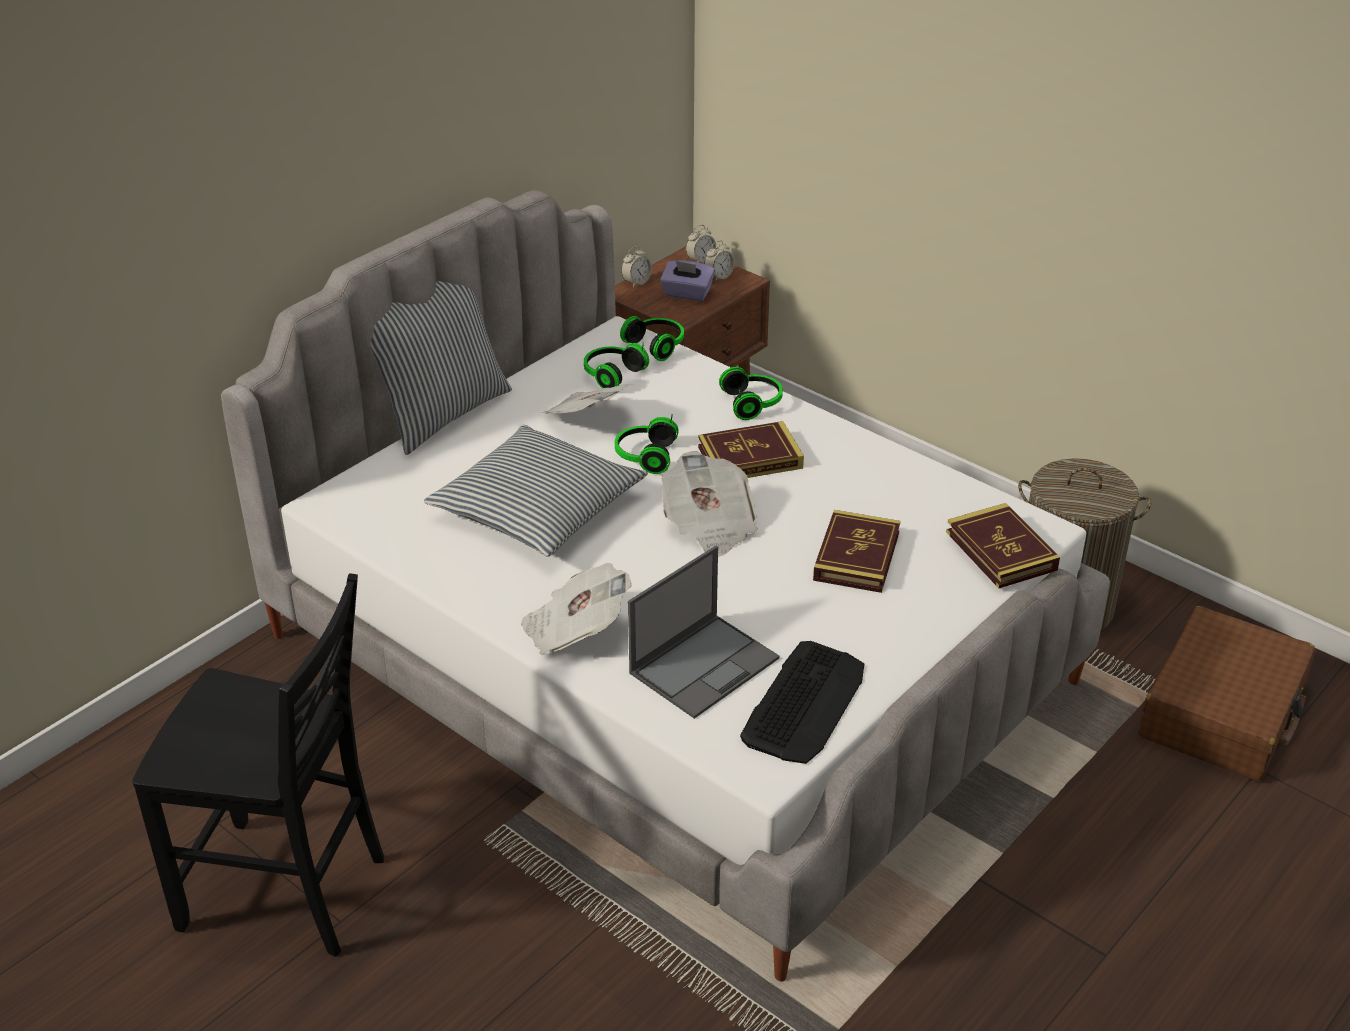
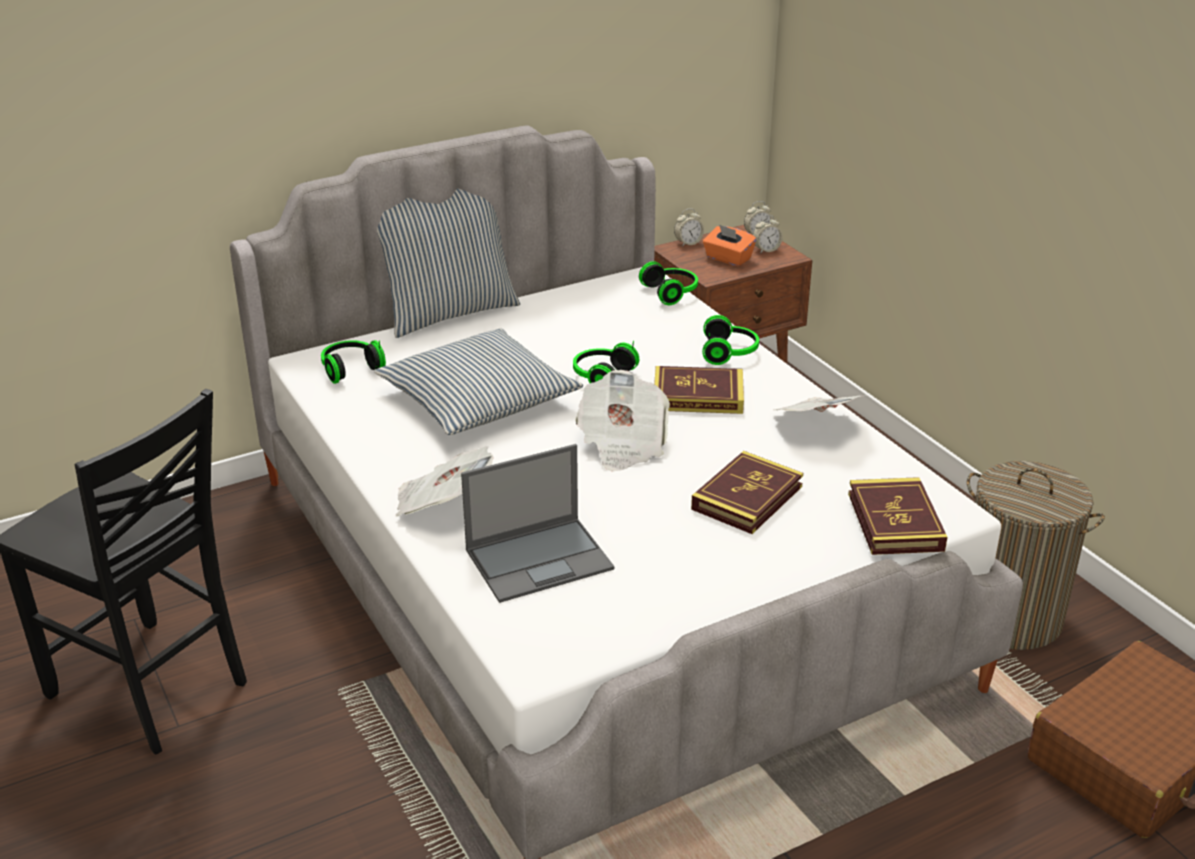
camera: 20 degrees right, 5 degrees down
newspaper [542,384,632,414] -> newspaper moved to [773,396,861,412]
headphones [584,342,649,389] -> headphones moved to [321,340,386,384]
purple tissue box [660,260,715,301] -> orange tissue box [703,224,756,267]
keyboard [740,641,865,764] -> none

